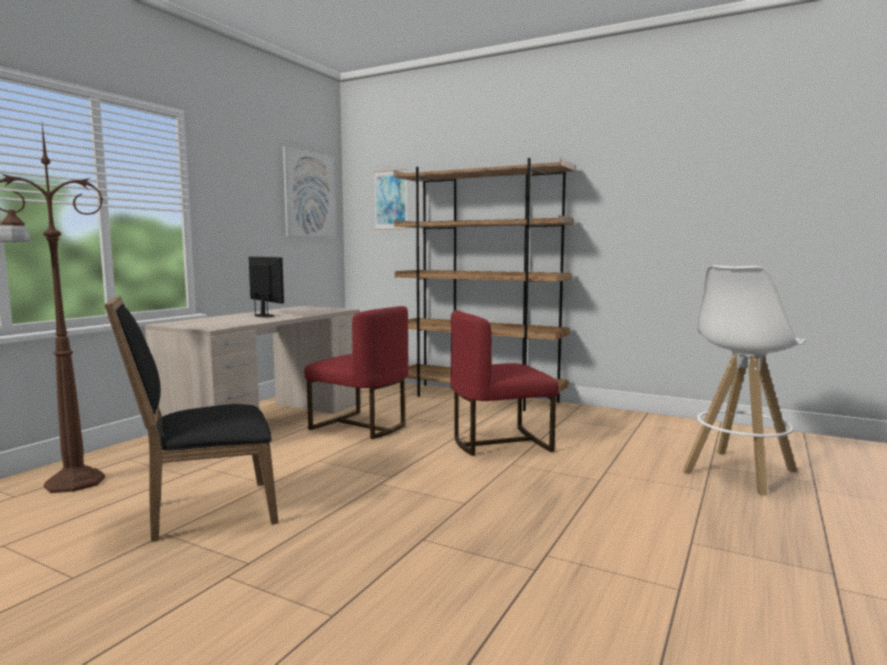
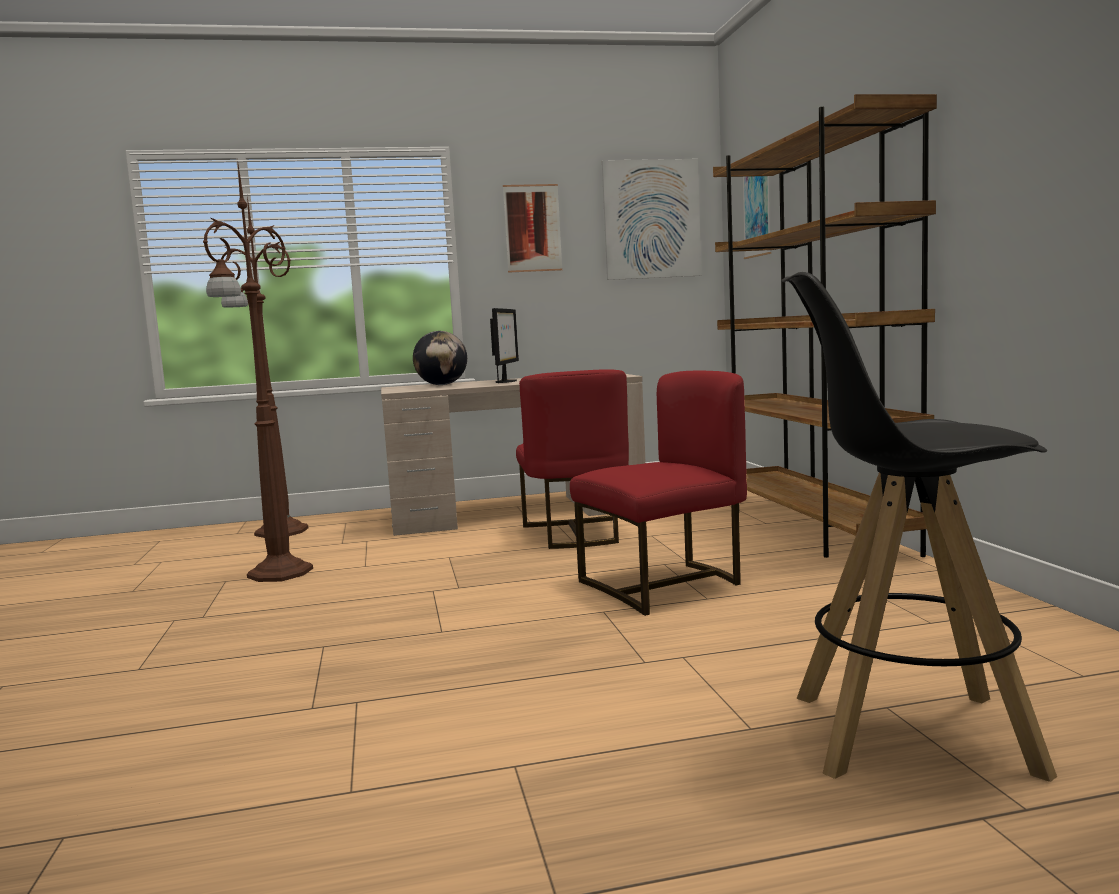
camera: 50 degrees right, 0 degrees up
black chair [104,296,278,542] -> brown floor lamp [203,165,313,582]
red chair [450,310,559,456] -> red chair turned 120 degrees clockwise [570,371,747,616]
white stool [682,265,806,495] -> black stool [782,272,1057,782]
none -> globe [413,331,467,385]
none -> picture [503,184,562,273]

